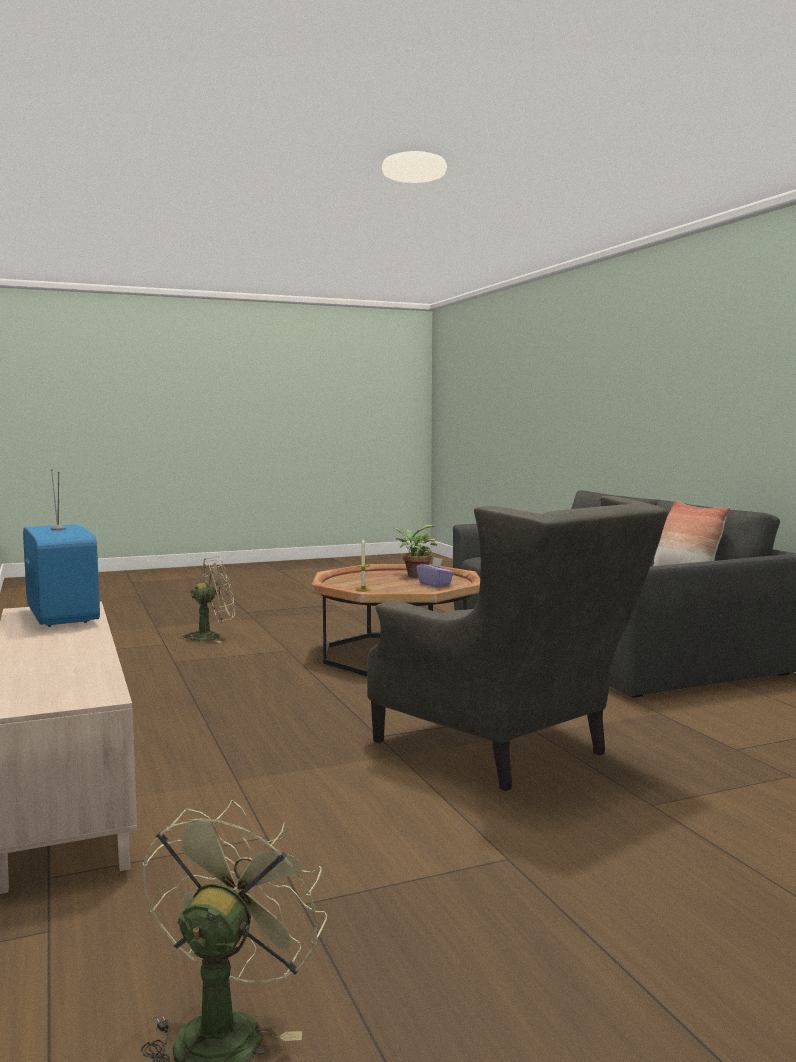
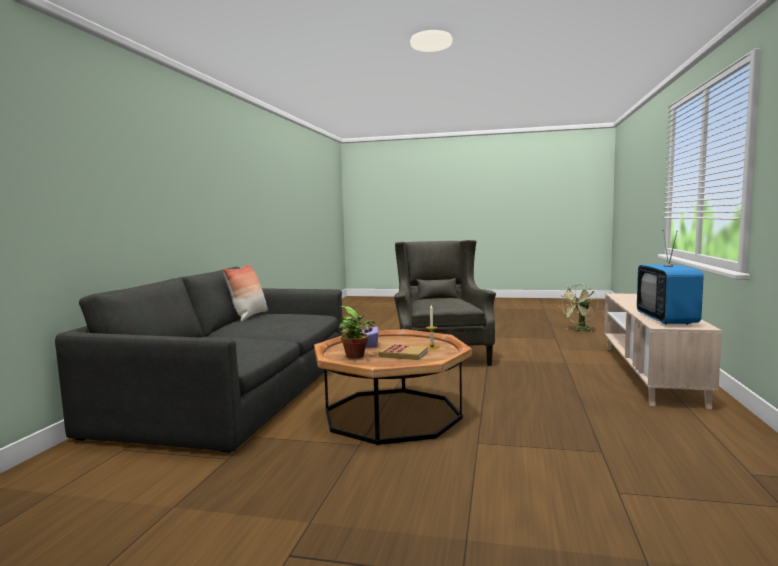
camera: 145 degrees left, 0 degrees up
beige fan [179,556,235,643] -> none
none -> book [378,344,428,360]

